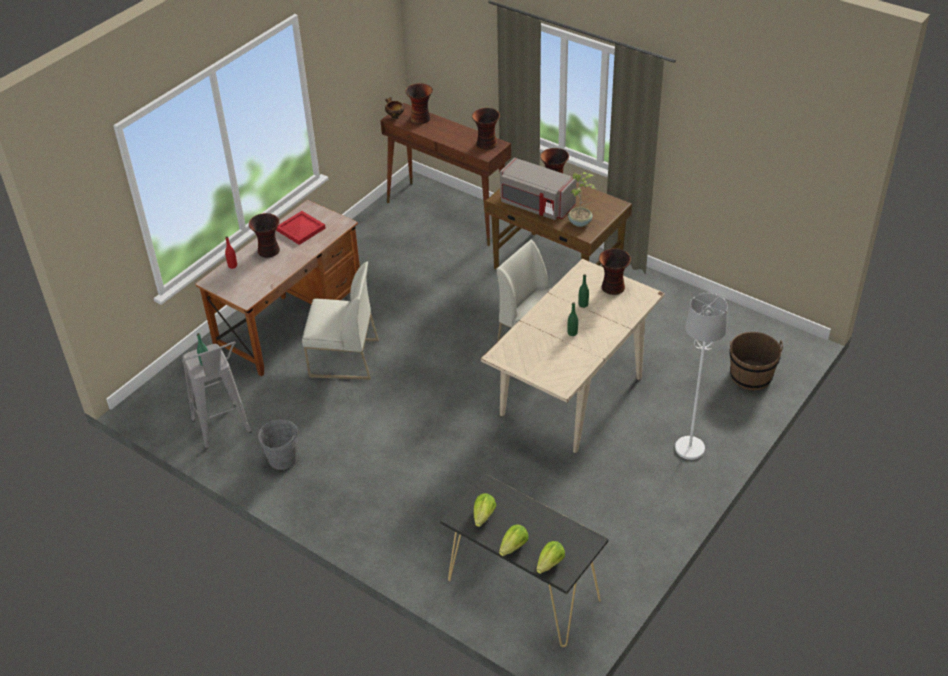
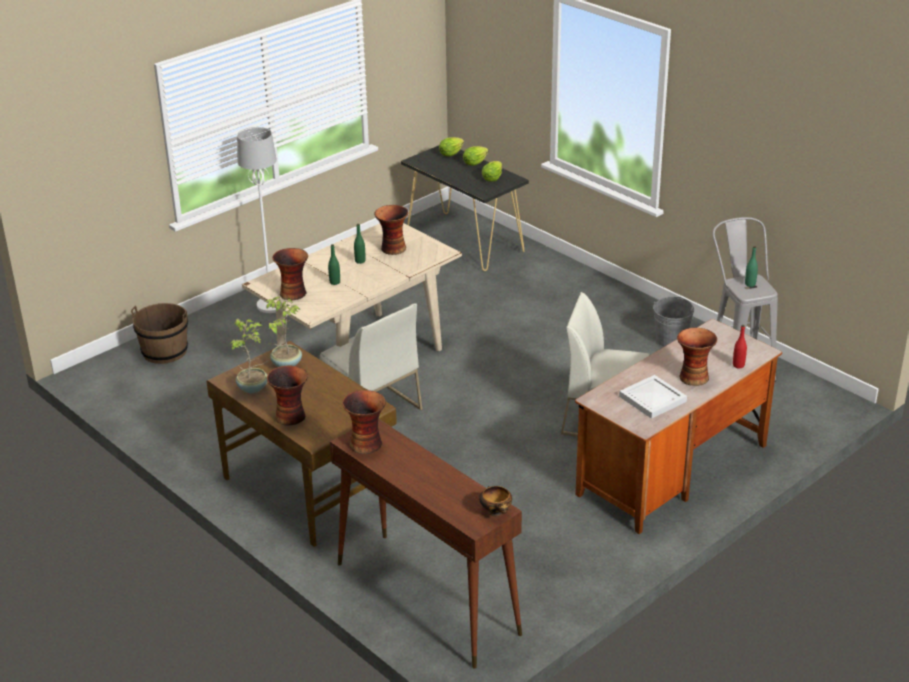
camera: 170 degrees left, 10 degrees down
red tray [276,211,326,245] -> white tray [619,375,687,419]
vase [406,83,433,124] -> vase moved to [374,205,409,255]
grey microwave [500,157,576,220] -> none
none -> potted plant [230,318,268,393]

